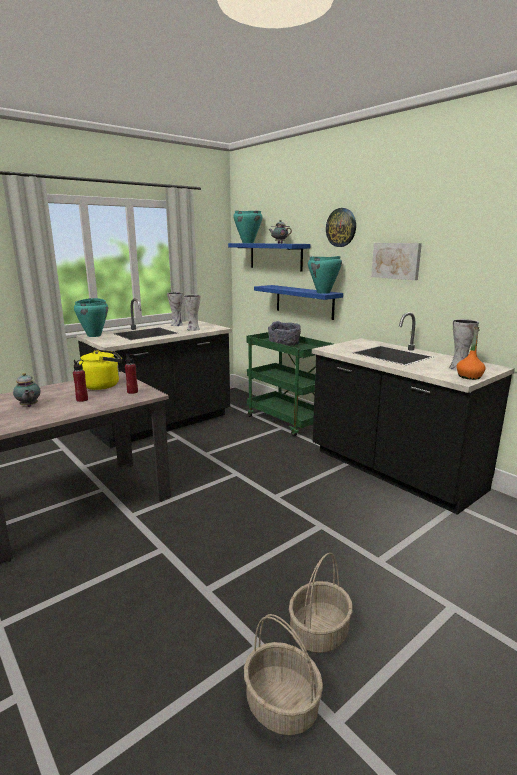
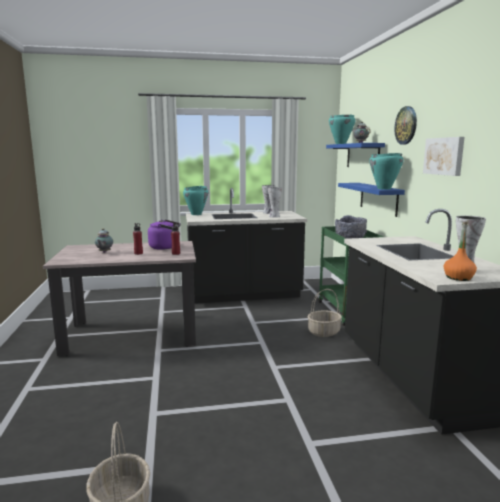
camera: 30 degrees right, 5 degrees down
yellow kettle [79,349,122,390] -> purple kettle [148,220,181,250]
basket [289,553,353,653] -> basket moved to [308,289,342,337]

